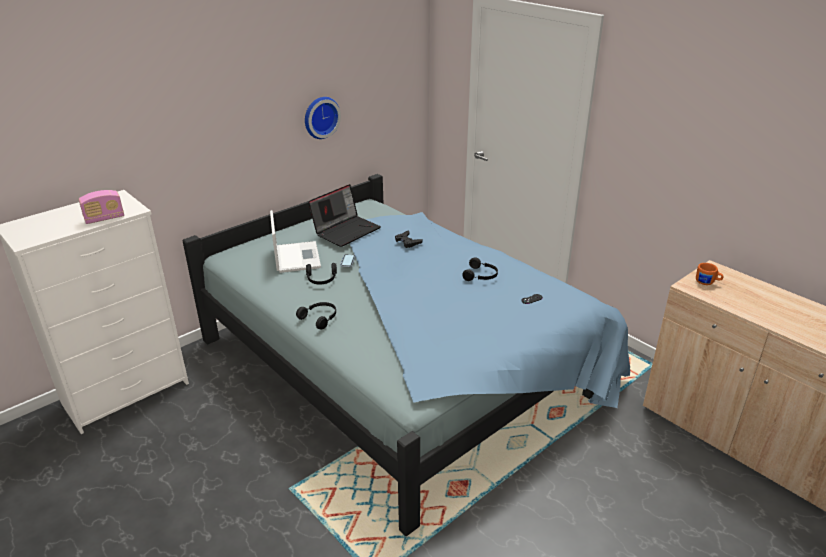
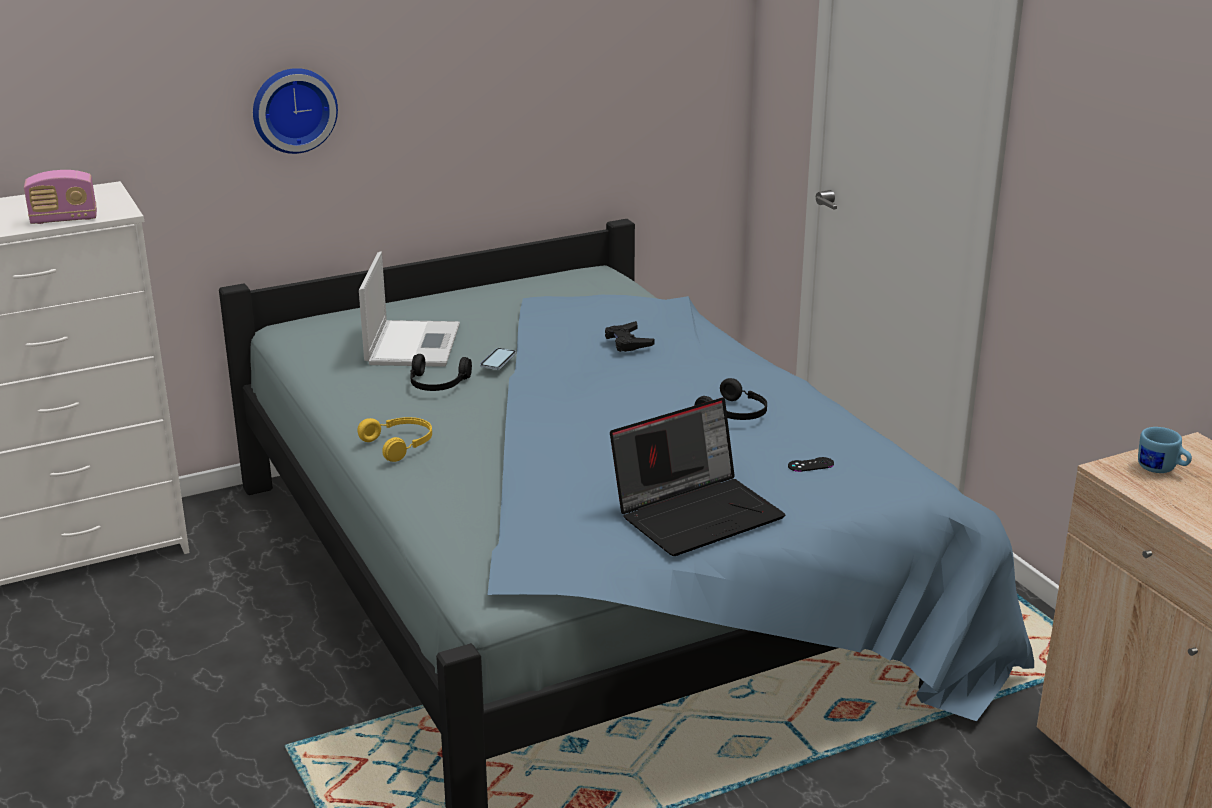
camera: 15 degrees right, 5 degrees down
black headphones [296,302,336,329] -> yellow headphones [357,417,432,462]
wall clock [305,97,341,139] -> wall clock moved to [253,68,338,154]
laptop [308,184,381,247] -> laptop moved to [610,398,785,556]
orange mug [696,263,723,285] -> blue mug [1138,427,1192,473]

